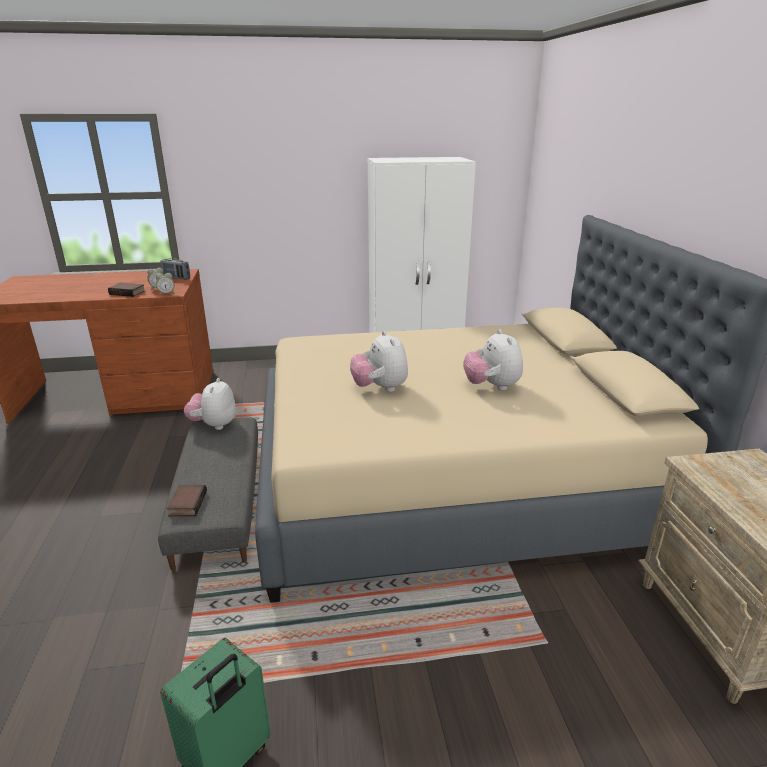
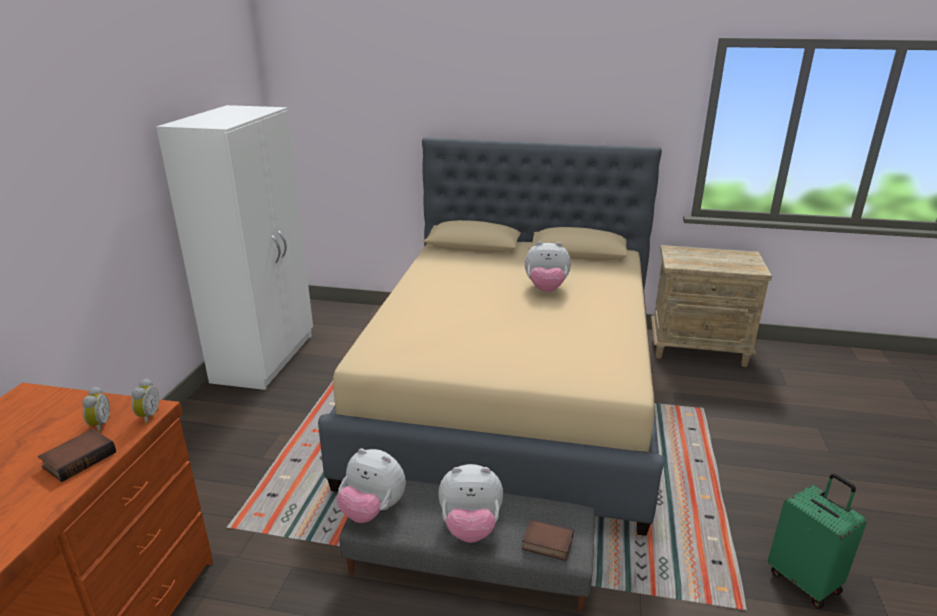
camera: 70 degrees left, 0 degrees up
radio [161,258,190,280] -> none
plush toy [350,331,408,392] -> plush toy moved to [438,464,503,543]

